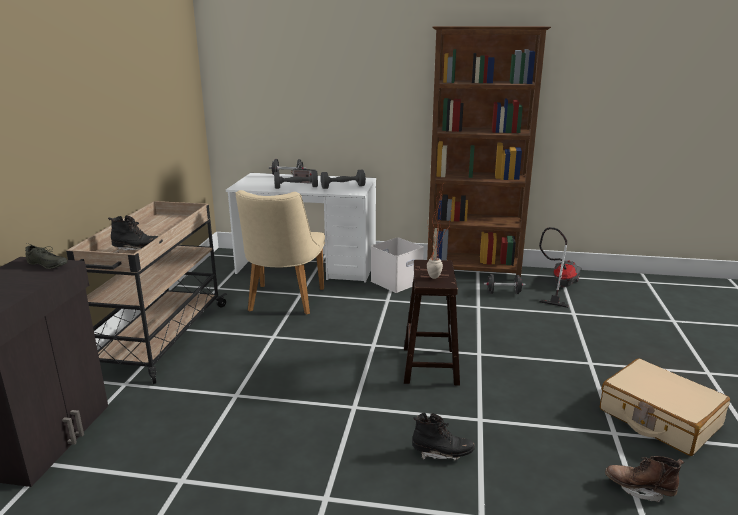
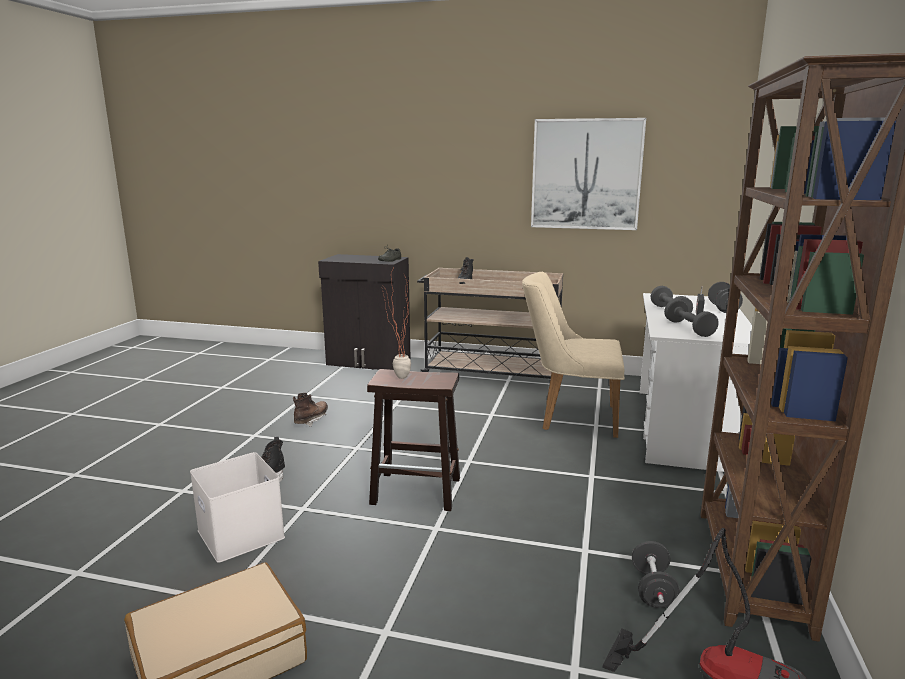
camera: 95 degrees right, 5 degrees down
white storage box [371,237,424,293] -> white storage box moved to [190,452,285,563]
brown boot [605,456,684,502] -> brown boot moved to [293,393,328,427]
none -> picture [531,118,646,230]

